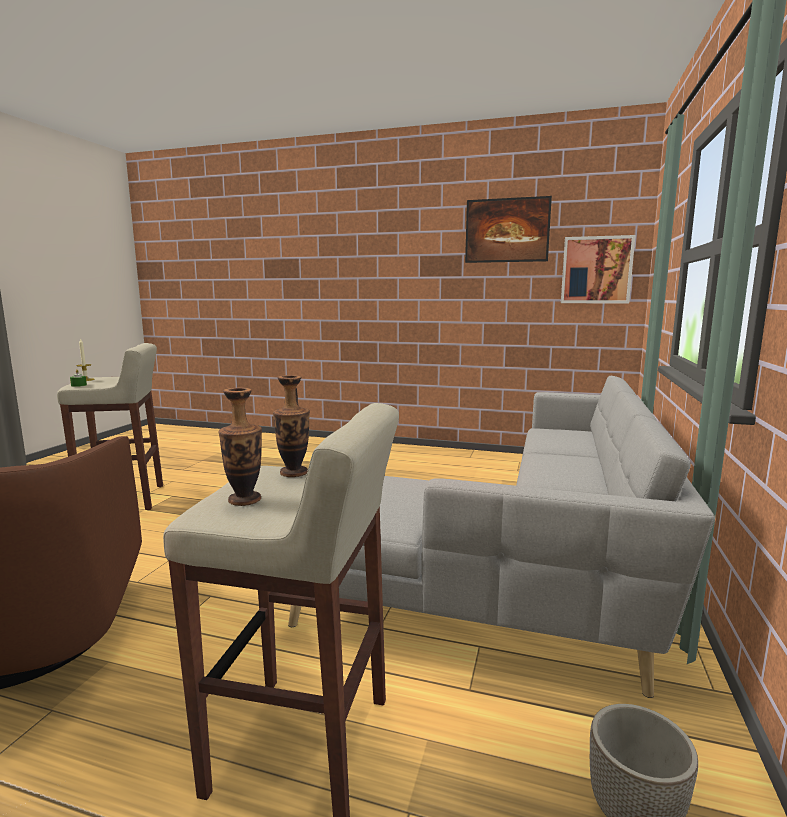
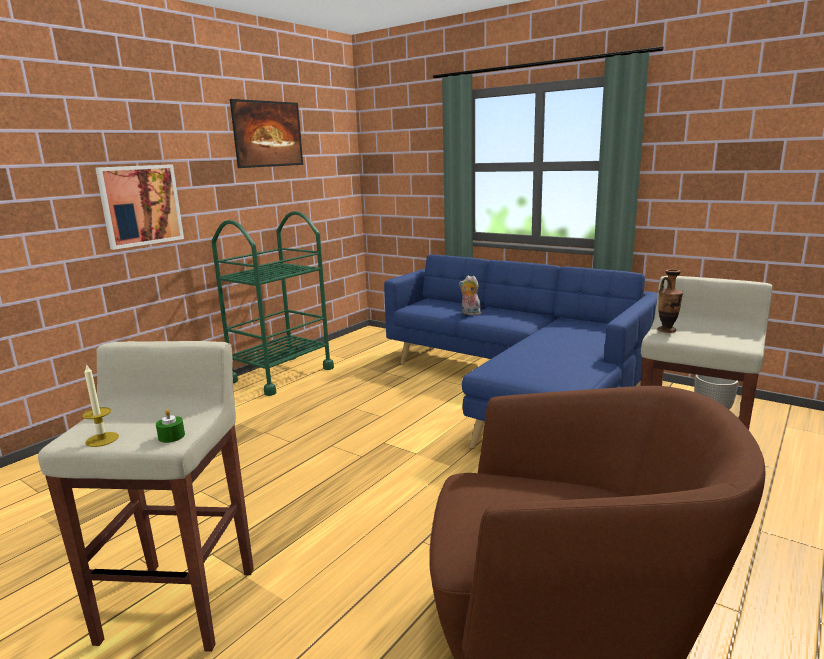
camera: 70 degrees left, 5 degrees up
vase [219,388,262,506] -> none
grey sofa [288,376,715,698] -> blue sofa [384,255,658,449]
picture [561,235,635,304] -> picture moved to [95,164,184,250]
none -> green cart [212,211,334,396]
none -> plush toy [459,275,481,315]

